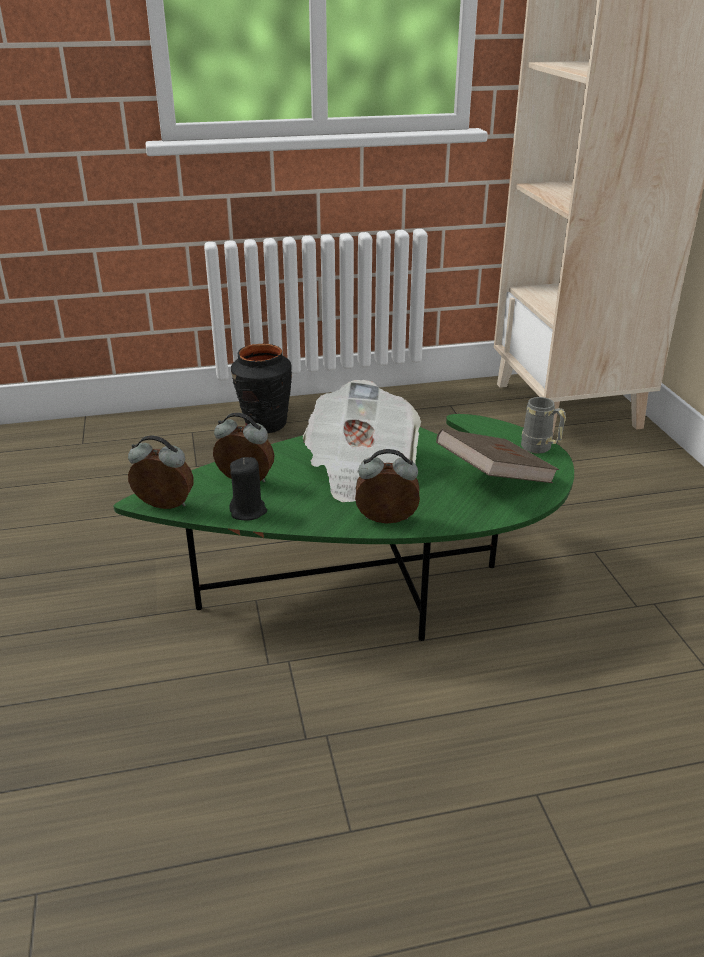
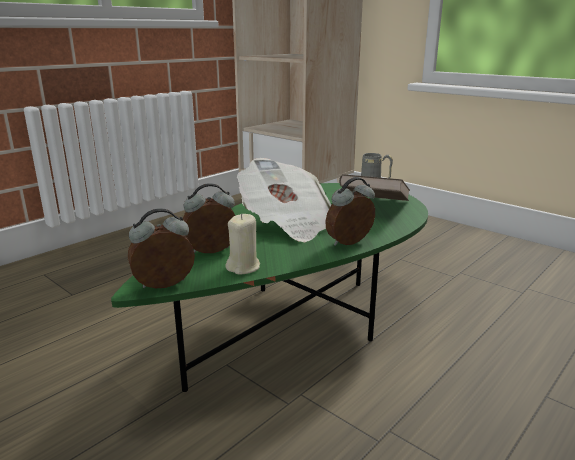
camera: 35 degrees left, 10 degrees down
black candle [230,457,267,521] -> beige candle [225,214,260,274]
black vase [231,344,292,433] -> none

